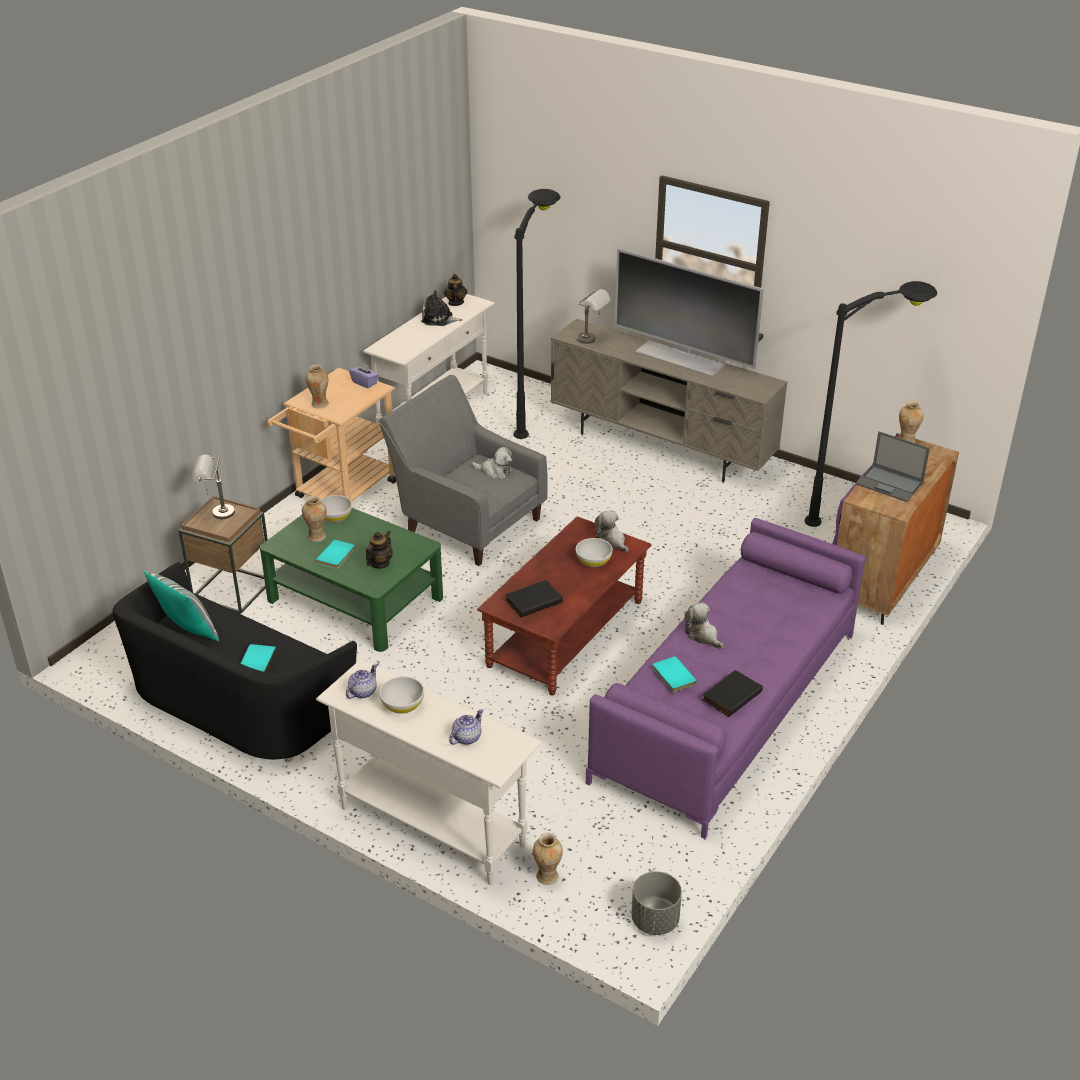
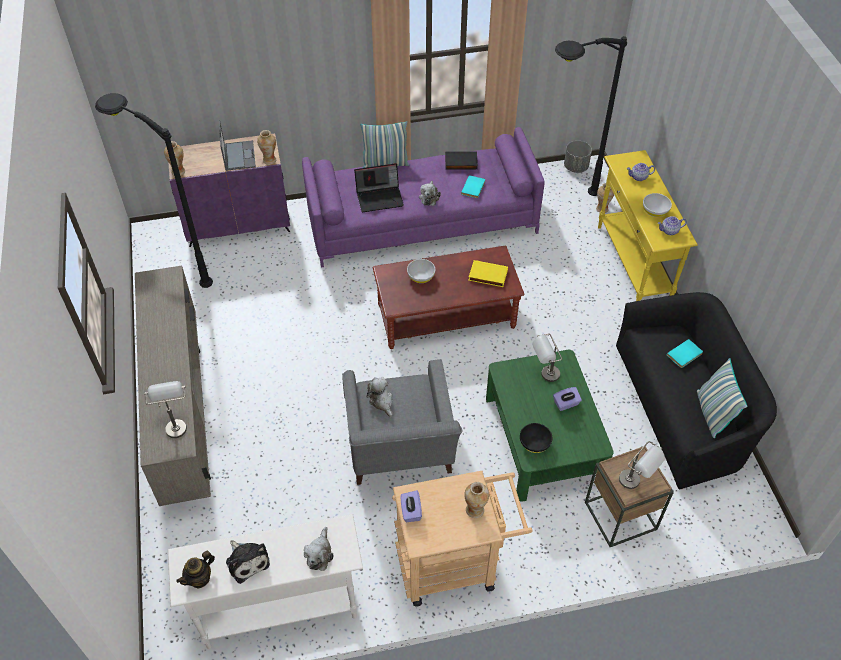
camera: 135 degrees left, 15 degrees up
vase [302,496,327,542] -> vase moved to [257,130,276,165]
turquoise book [316,539,355,569] -> purple tissue box [553,387,582,411]
white console table [316,659,542,885] -> yellow console table [598,150,698,301]
white bowl [320,495,352,523] -> black bowl [520,423,552,453]
teapot [366,530,393,569] -> grey table lamp [532,334,562,382]
black book [505,580,563,617] -> yellow book [468,260,508,287]
black floor lamp [514,189,561,439] -> black floor lamp moved to [555,36,627,196]
plush toy [595,510,629,552] -> plush toy moved to [304,527,334,571]
television [615,248,764,376] -> none
none -> laptop [354,163,404,212]
none -> pillow [360,121,409,168]

